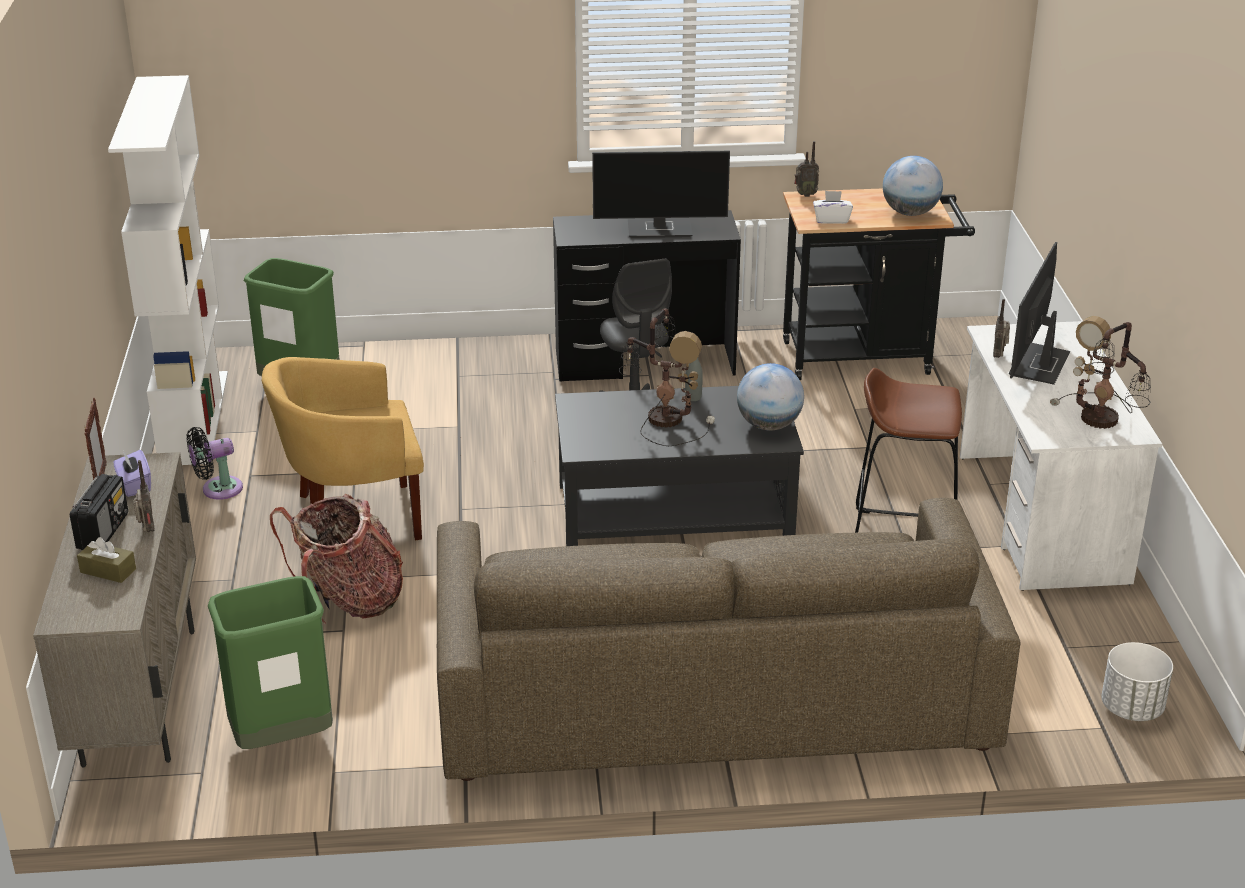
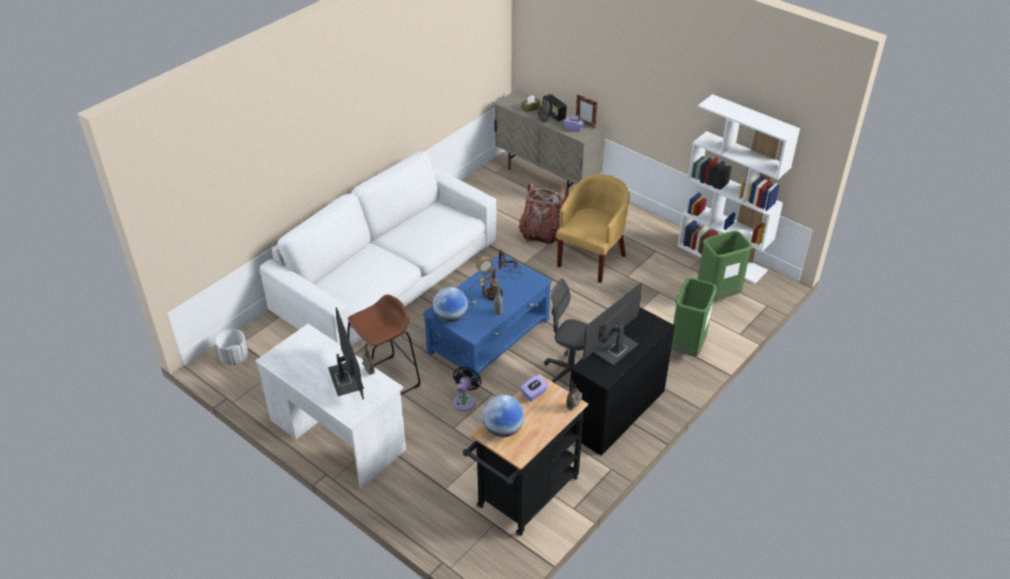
camera: 135 degrees right, 10 degrees up
black fan [187,427,243,500] -> black fan moved to [453,366,482,411]
green trash can [208,576,333,749] -> green trash can moved to [671,278,717,357]
brown sofa [437,498,1020,781] -> white sofa [260,151,497,346]
black coffee table [555,386,804,546] -> blue coffee table [422,254,552,381]
white tissue box [813,191,853,224] -> purple tissue box [520,375,548,402]
table lamp [1050,316,1151,429] -> none

